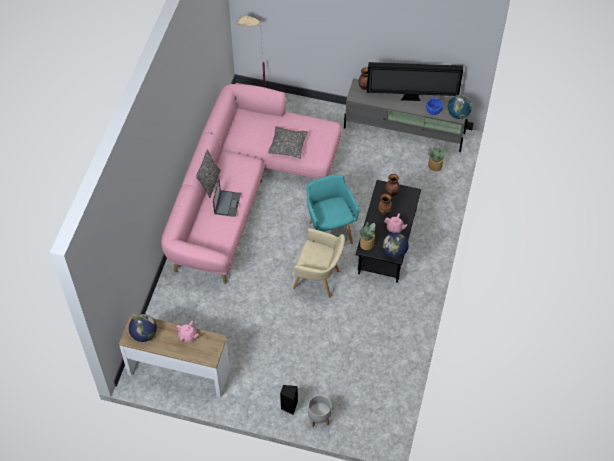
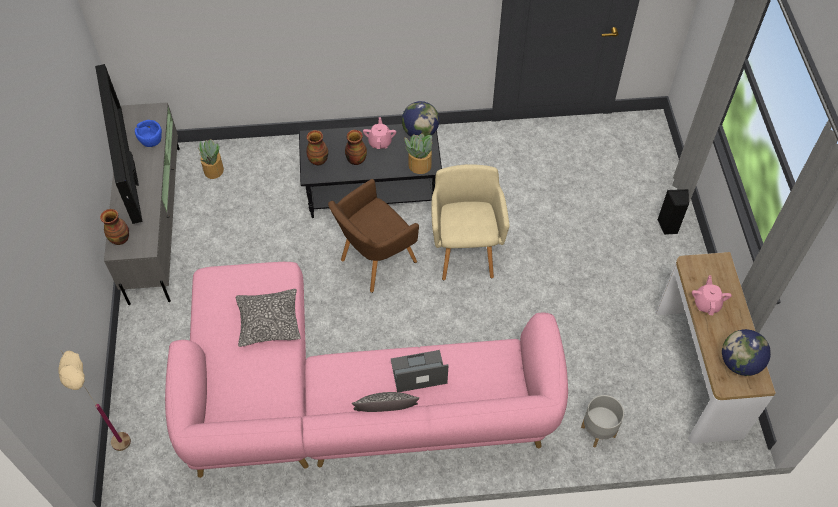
camera: 110 degrees left, 0 degrees up
turquoise armchair [306,175,360,244] -> brown armchair [328,179,419,293]
grey planter [308,395,331,427] -> grey planter moved to [581,395,624,448]
globe [448,95,472,119] -> none

